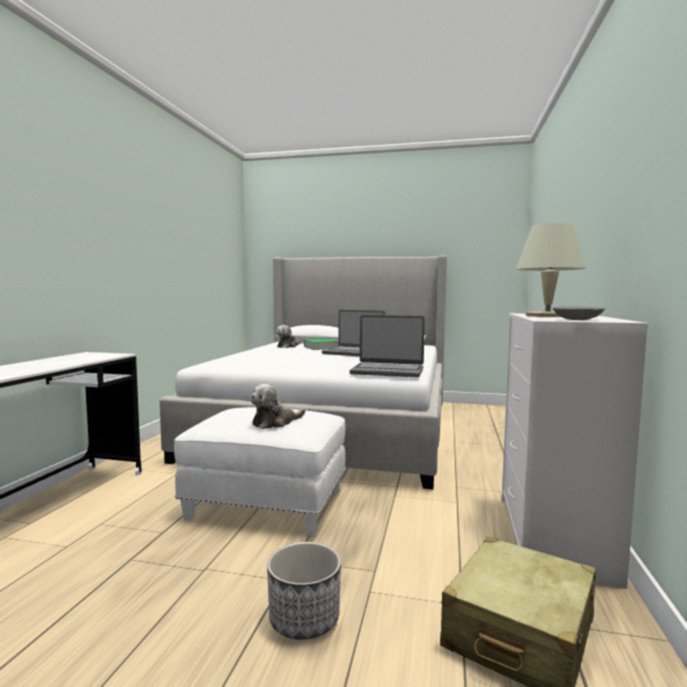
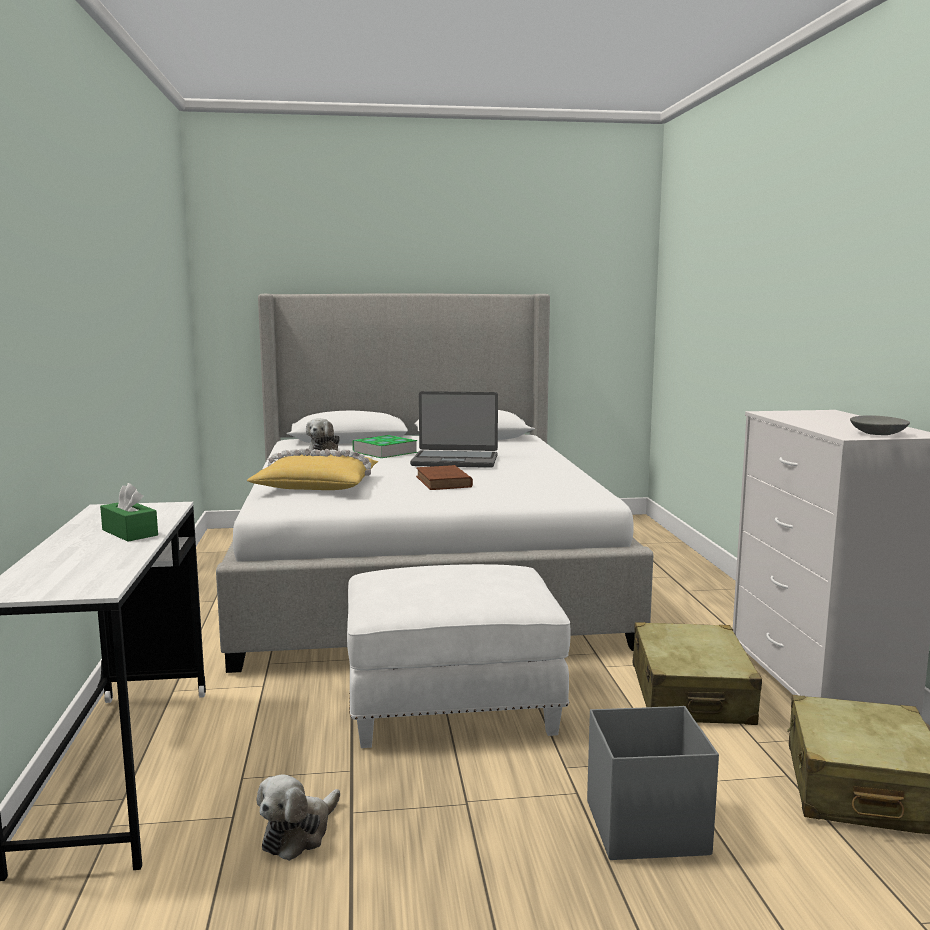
camera: 20 degrees left, 5 degrees up
plush toy [250,384,305,429] -> plush toy moved to [257,775,340,861]
planter [267,542,341,640] -> grey storage box [587,706,719,860]
laptop [350,315,425,377] -> none
beige table lamp [516,223,586,317] -> none
none -> green tissue box [100,483,158,542]
none -> yellow pillow [247,448,378,490]
none -> brown book [416,465,473,490]
none -> beige suitcase [632,622,762,725]

